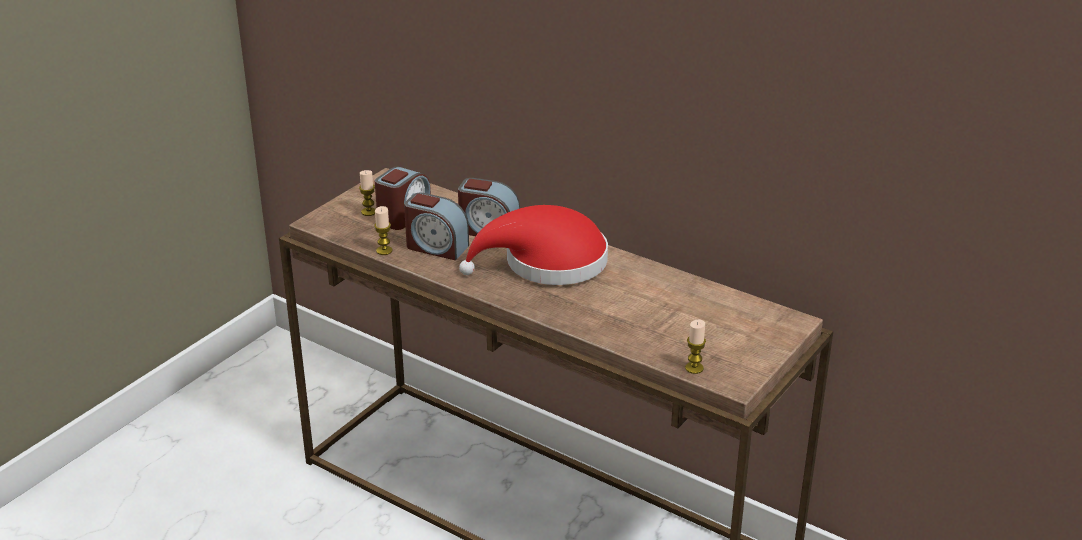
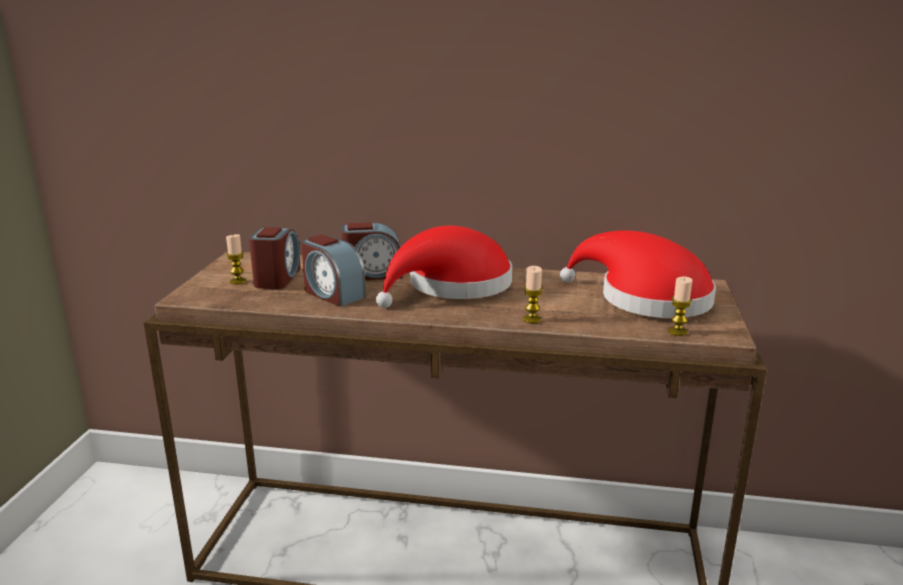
camera: 25 degrees left, 10 degrees down
candle [374,206,392,255] -> candle moved to [523,266,543,323]
alarm clock [404,193,469,260] -> alarm clock turned 45 degrees clockwise [301,234,366,307]
none -> red hat [560,231,716,318]

